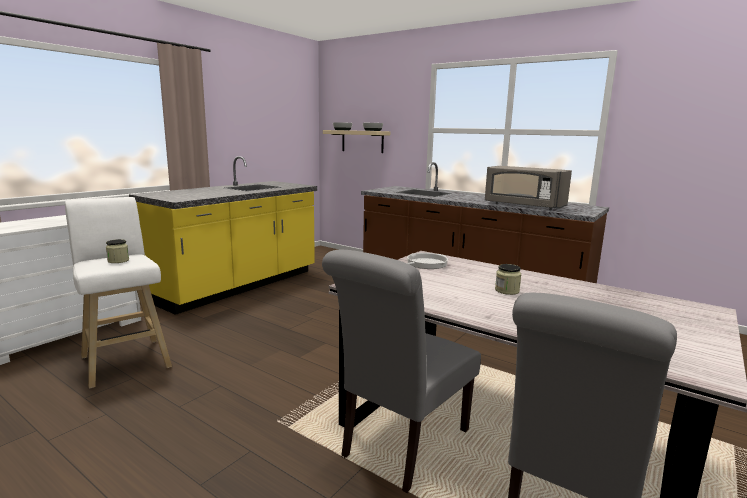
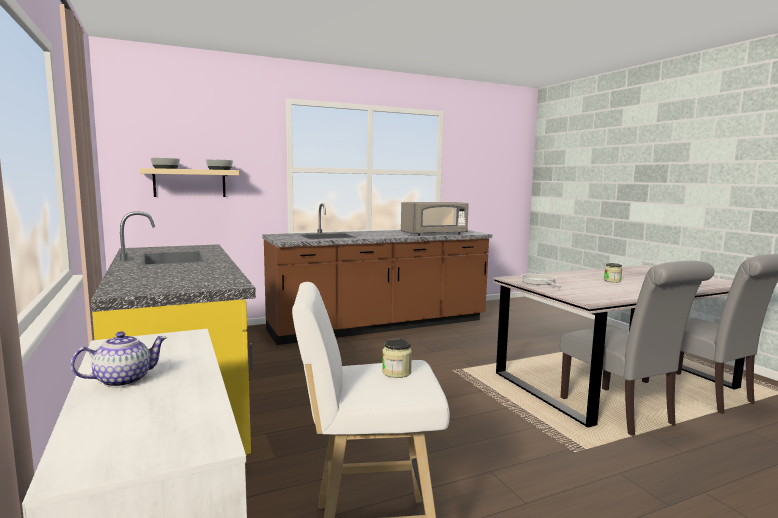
camera: 60 degrees left, 5 degrees down
none -> teapot [71,331,167,387]

